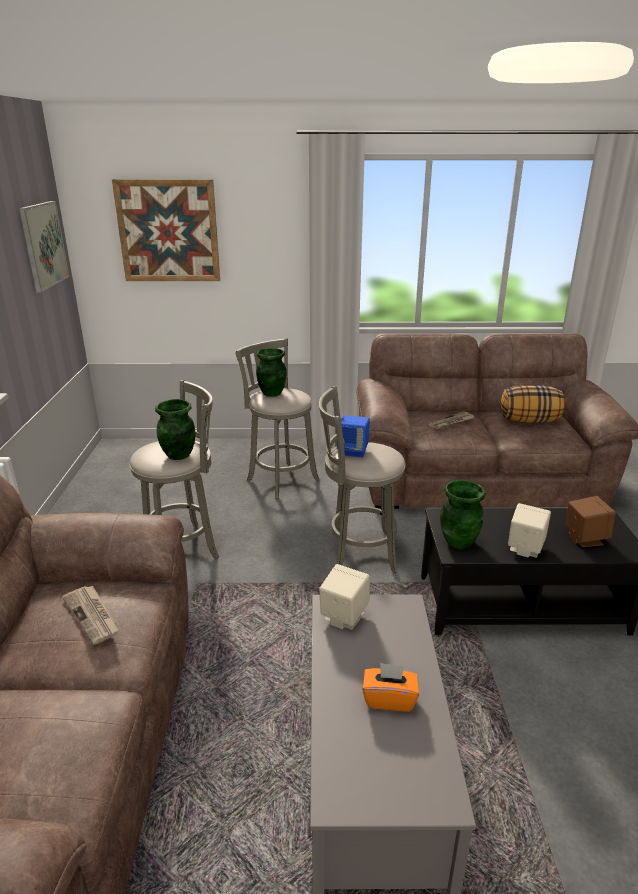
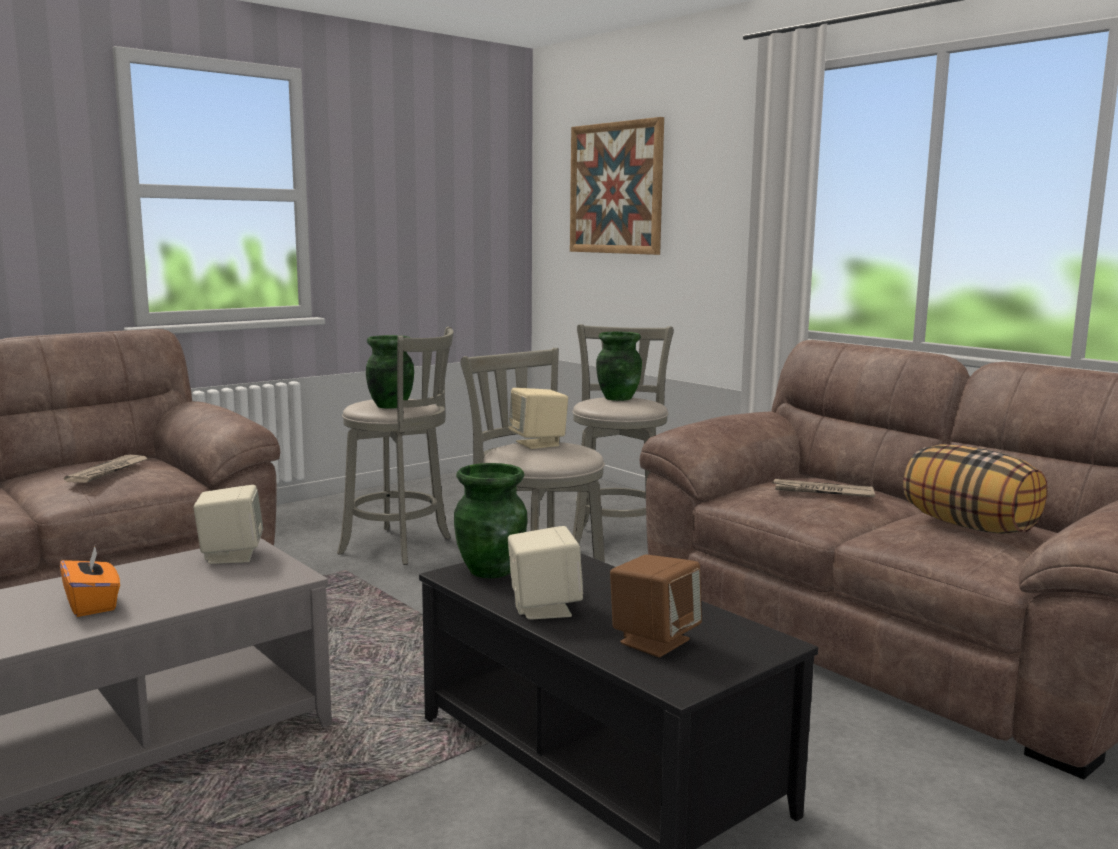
camera: 50 degrees right, 15 degrees down
picture [19,201,69,292] -> none
blue speaker [337,415,370,458] -> beige speaker [508,388,568,449]

